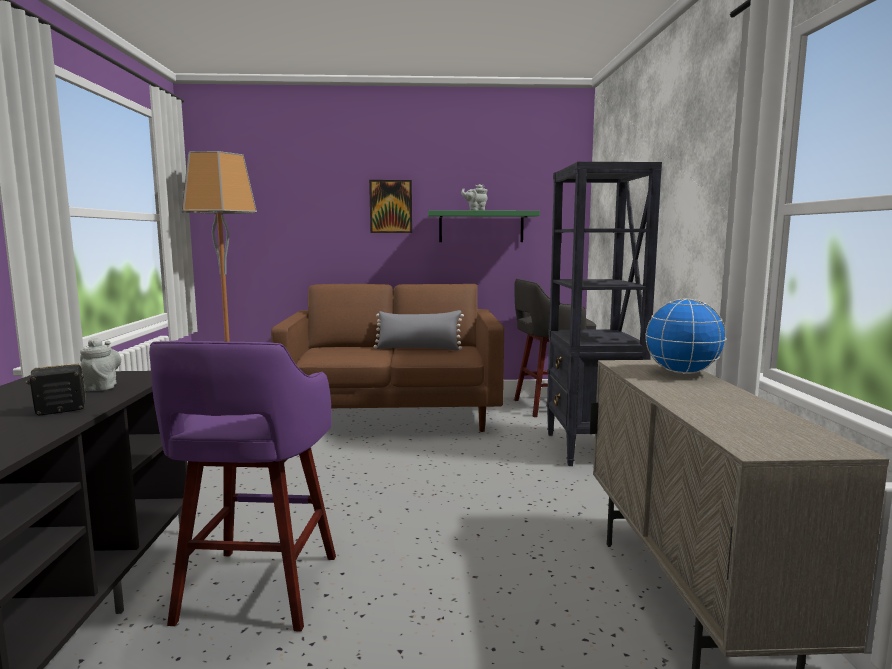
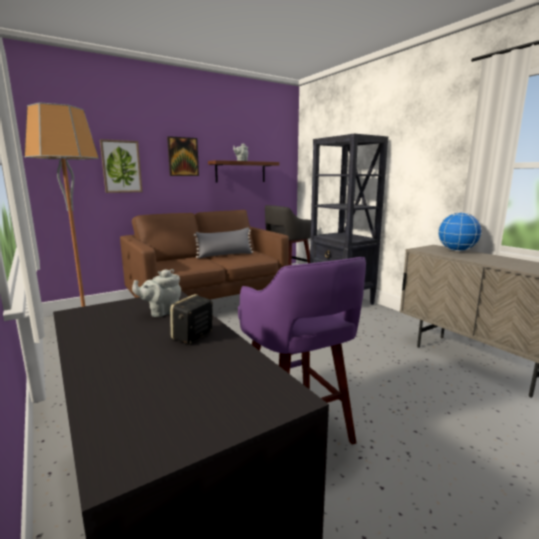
camera: 30 degrees left, 5 degrees up
grey teapot [80,338,121,391] -> grey teapot turned 75 degrees counterclockwise [132,269,181,317]
green shelf [428,210,540,242] -> brown shelf [208,160,279,182]
none -> picture [100,139,142,193]

